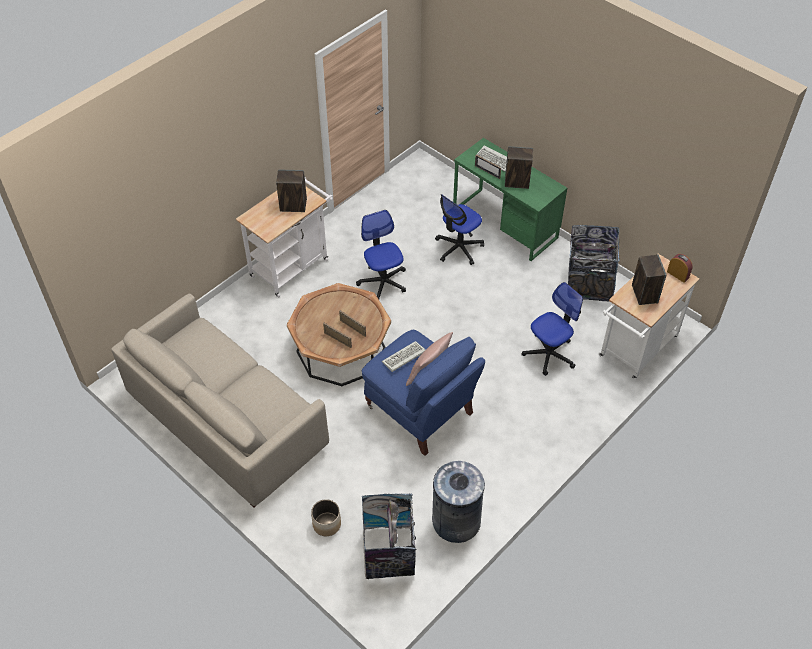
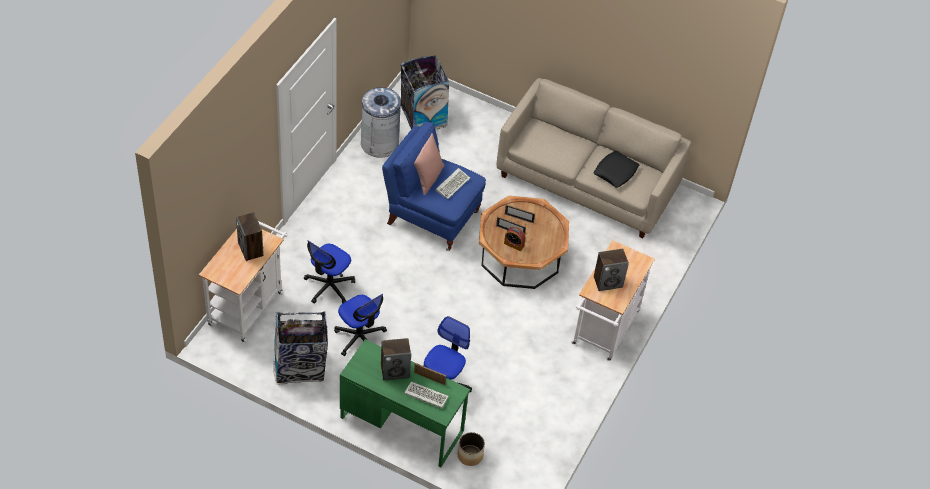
camera: 160 degrees right, 0 degrees up
planter [311,499,341,536] -> planter moved to [458,432,485,466]
office chair [356,210,406,299] -> office chair moved to [334,294,387,356]
alarm clock [667,254,693,283] -> alarm clock moved to [504,227,526,251]
none -> black pillow [594,151,639,188]

